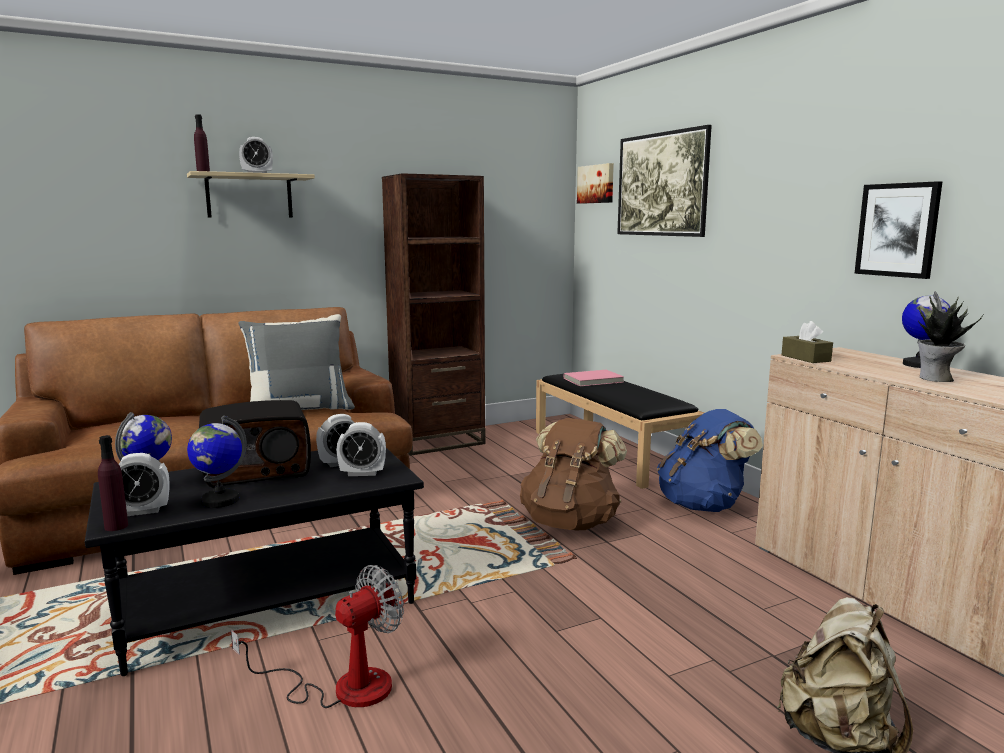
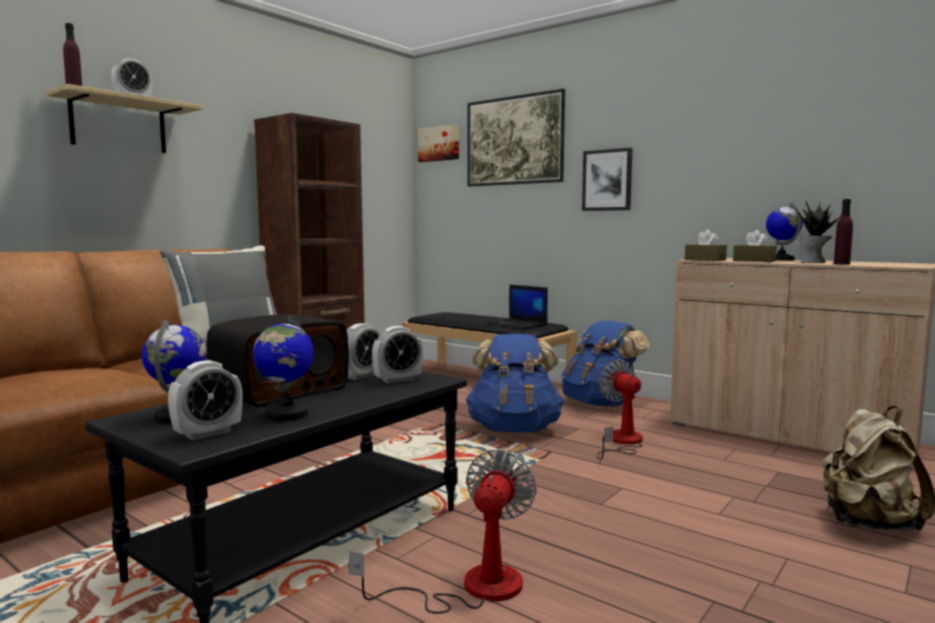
camera: 25 degrees left, 5 degrees down
purple bottle [98,435,128,531] -> purple bottle moved to [834,199,853,265]
brown backpack [520,418,627,530] -> blue backpack [466,334,564,433]
pink book [564,370,624,386] -> none
picture [854,181,942,279] -> picture moved to [582,148,632,211]
none -> laptop [486,285,548,329]
none -> fan [597,359,643,460]
none -> brown tissue box [733,230,777,262]

